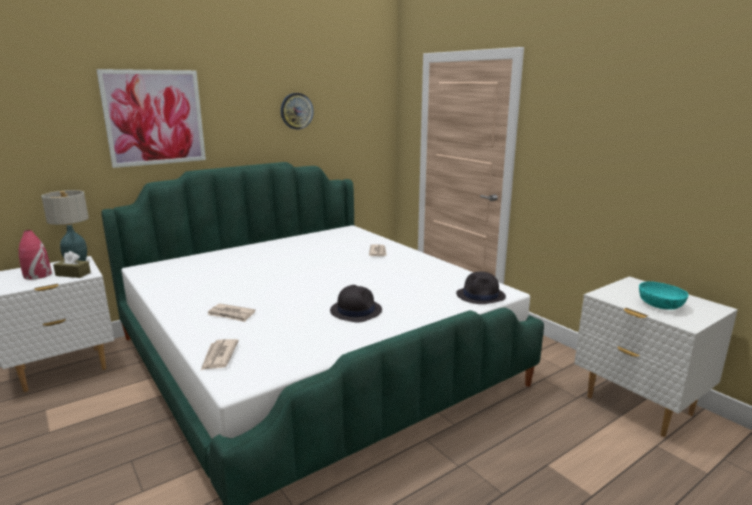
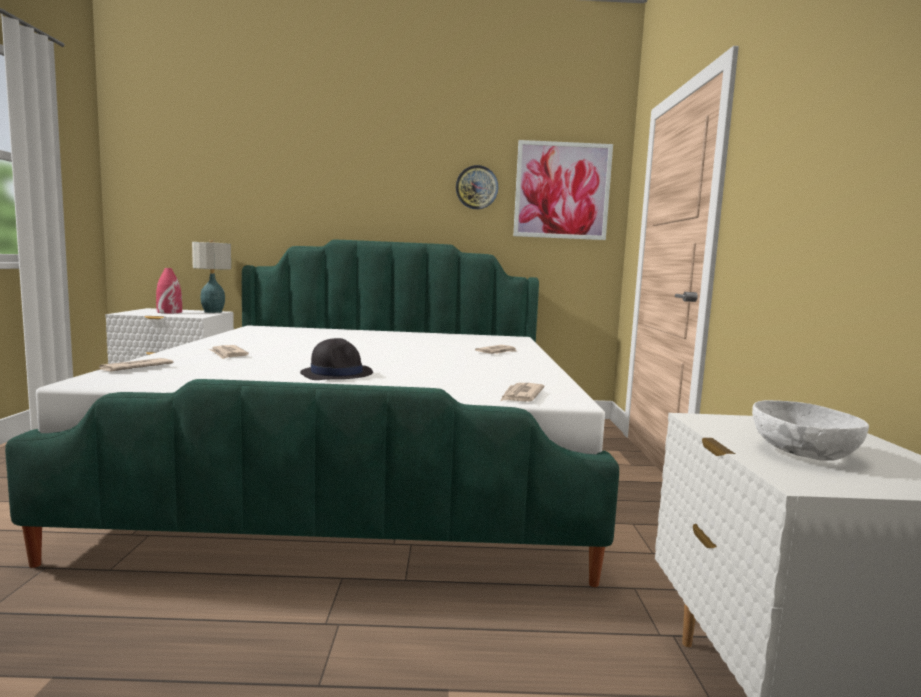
camera: 35 degrees right, 10 degrees down
brown tissue box [53,251,91,278] -> none
picture [96,69,206,168] -> picture moved to [513,140,613,240]
black hat [456,271,506,304] -> newspaper [501,383,545,402]
turquoise bowl [639,281,688,310] -> white bowl [752,400,869,461]

